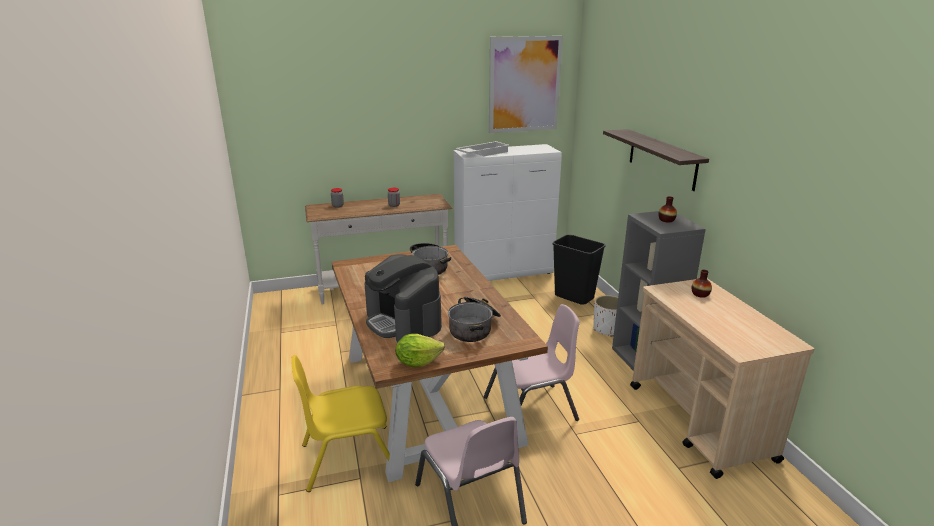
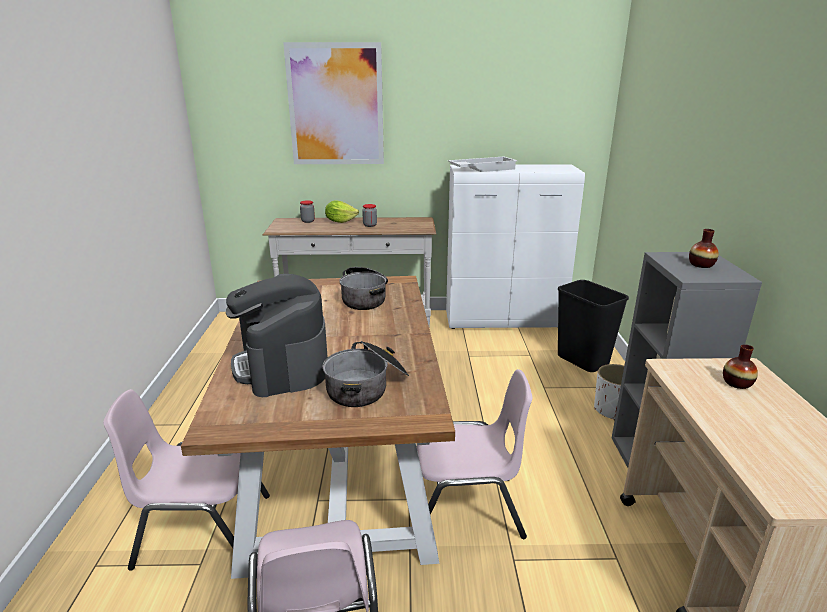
camera: 15 degrees right, 0 degrees up
yellow chair [291,355,390,492] -> pink chair [103,389,270,571]
lettuce [396,334,445,367] -> lettuce moved to [325,200,359,223]
picture [489,36,563,133] -> picture moved to [283,42,384,164]
shelf [603,129,709,191] -> none

